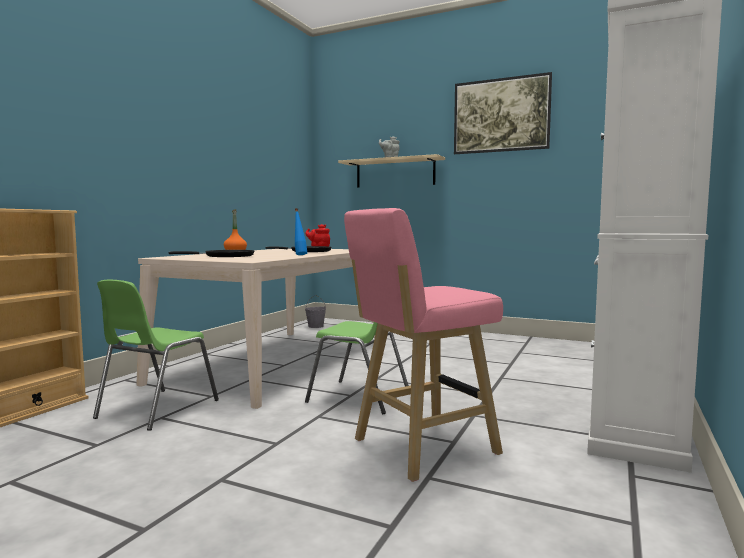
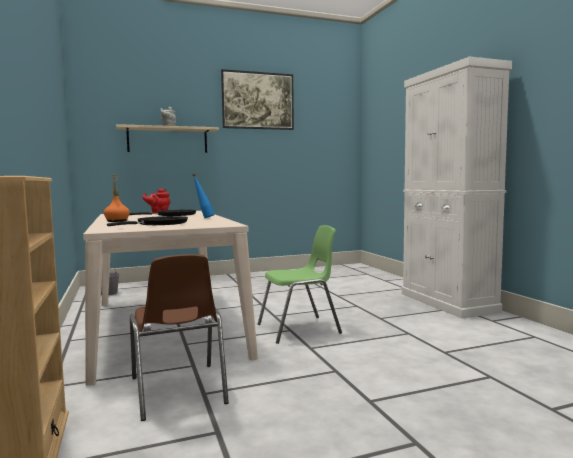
camera: 45 degrees left, 0 degrees up
green chair [93,280,219,431] -> brown chair [130,254,229,421]
pink stool [344,208,503,482] -> none

